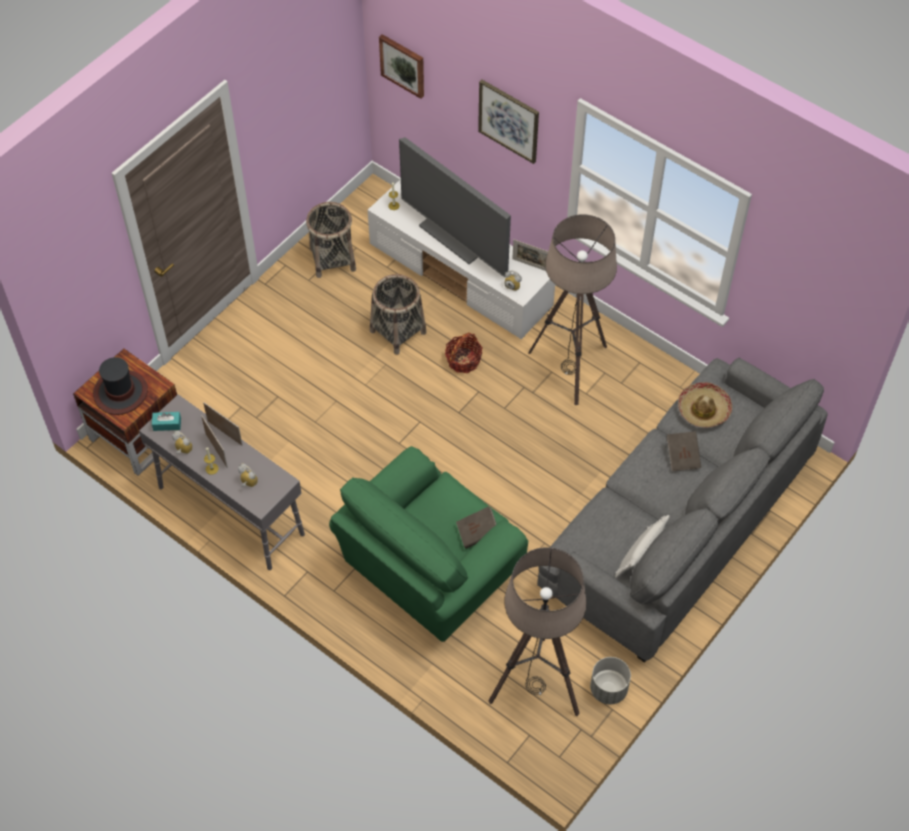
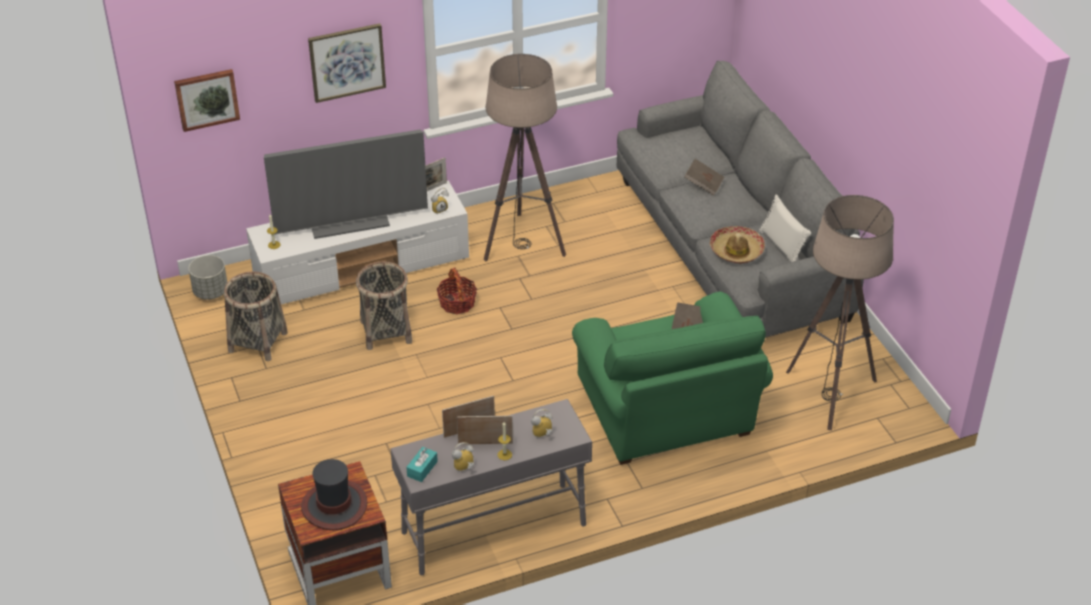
camera: 60 degrees left, 15 degrees down
grey planter [590,657,631,705] -> grey planter moved to [189,255,227,300]
hat [678,382,732,428] -> hat moved to [710,226,765,264]

